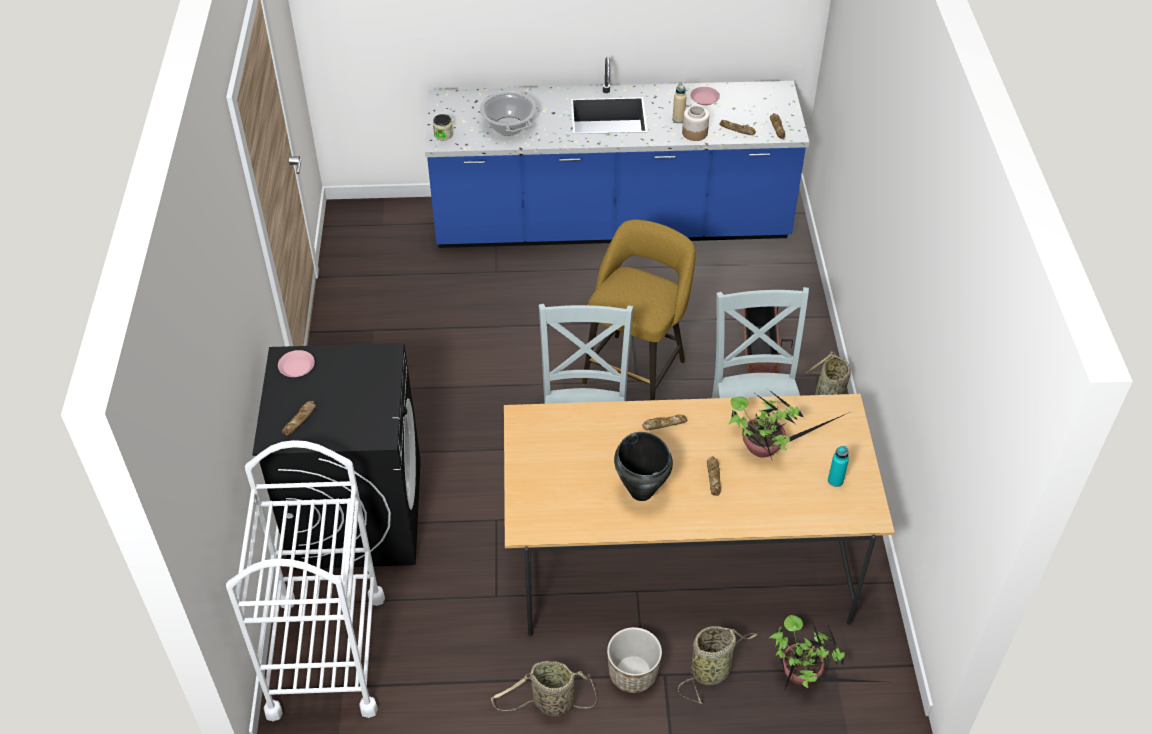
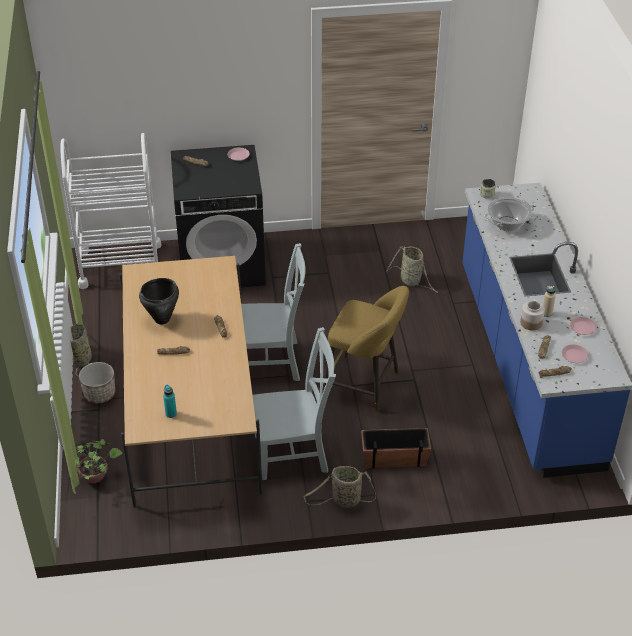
camera: 85 degrees right, 5 degrees down
basket [678,626,757,704] -> basket moved to [386,246,438,293]
potted plant [729,389,850,459] -> none
none -> pink plate [562,344,589,363]

